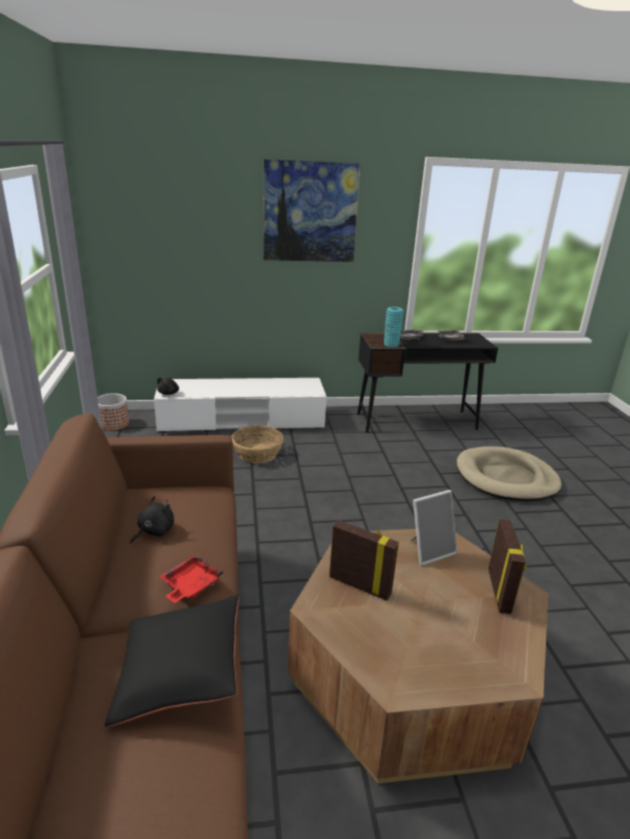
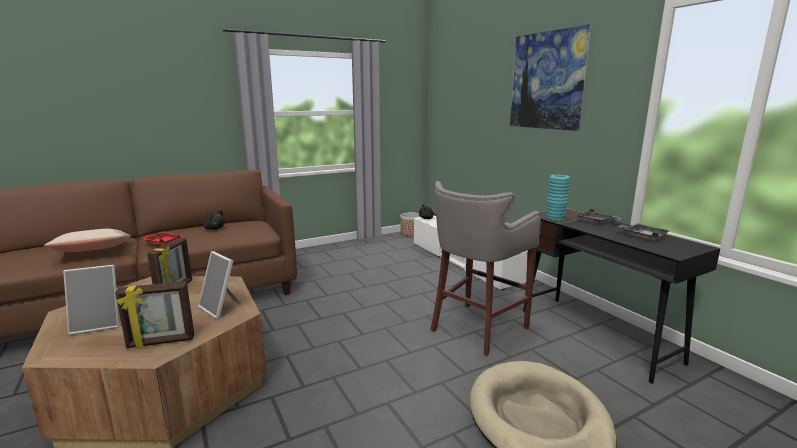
camera: 70 degrees right, 10 degrees down
black pillow [105,595,239,727] -> beige pillow [44,229,131,252]
basket [232,425,284,463] -> none
none -> picture frame [63,265,120,335]
none -> grey stool [431,181,541,356]

